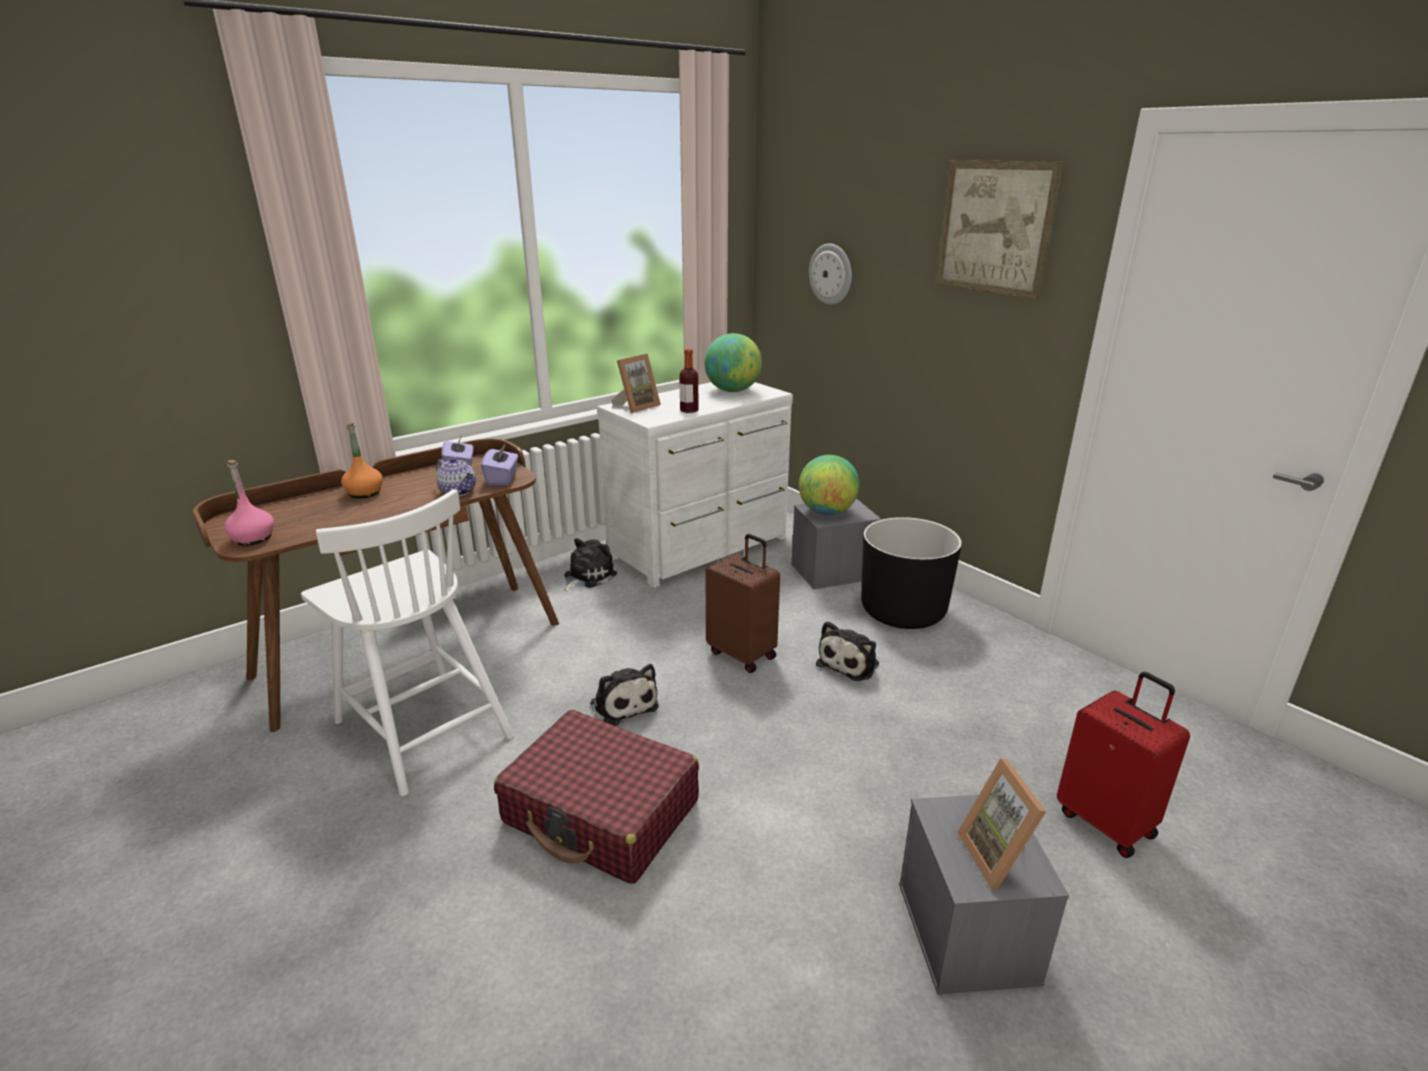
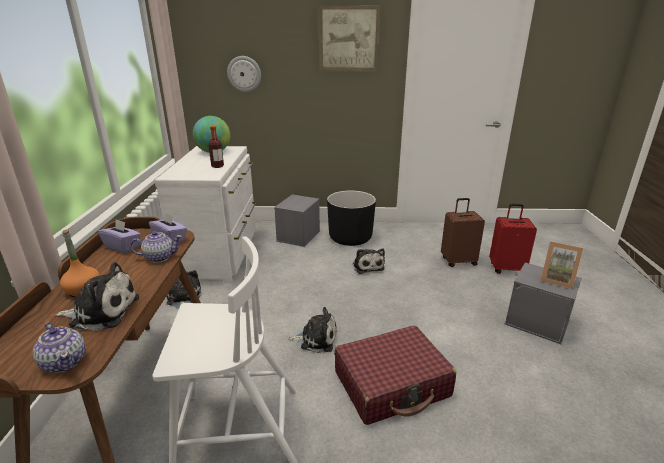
camera: 50 degrees left, 0 degrees up
pink bottle [224,460,274,545] -> teapot [33,322,86,373]
picture frame [612,354,661,413] -> none
brown suitcase [706,534,780,673] -> brown suitcase moved to [441,198,485,267]
globe [799,455,860,515] -> none
none -> plush toy [55,262,139,331]

